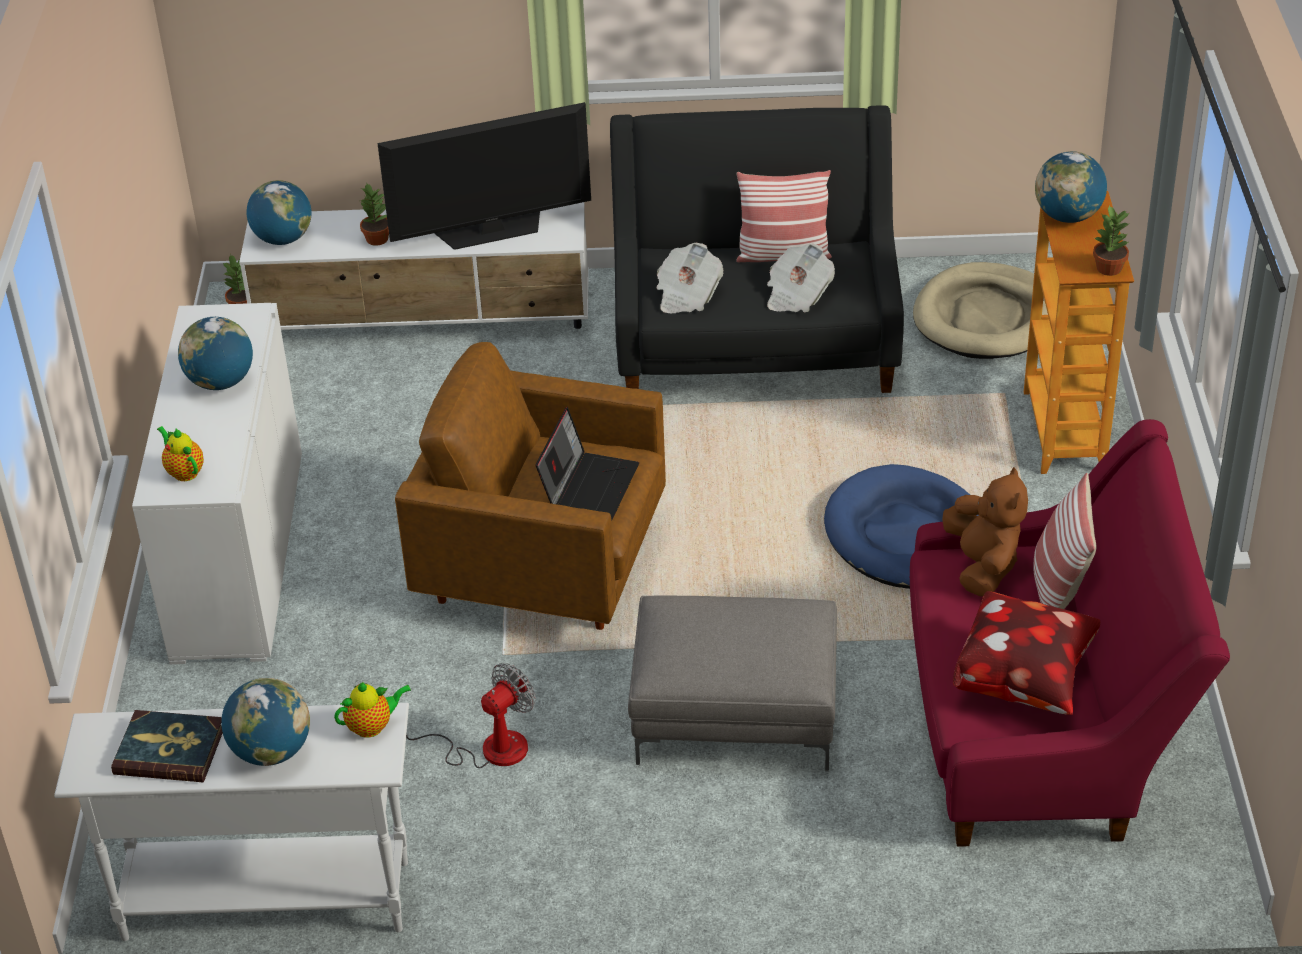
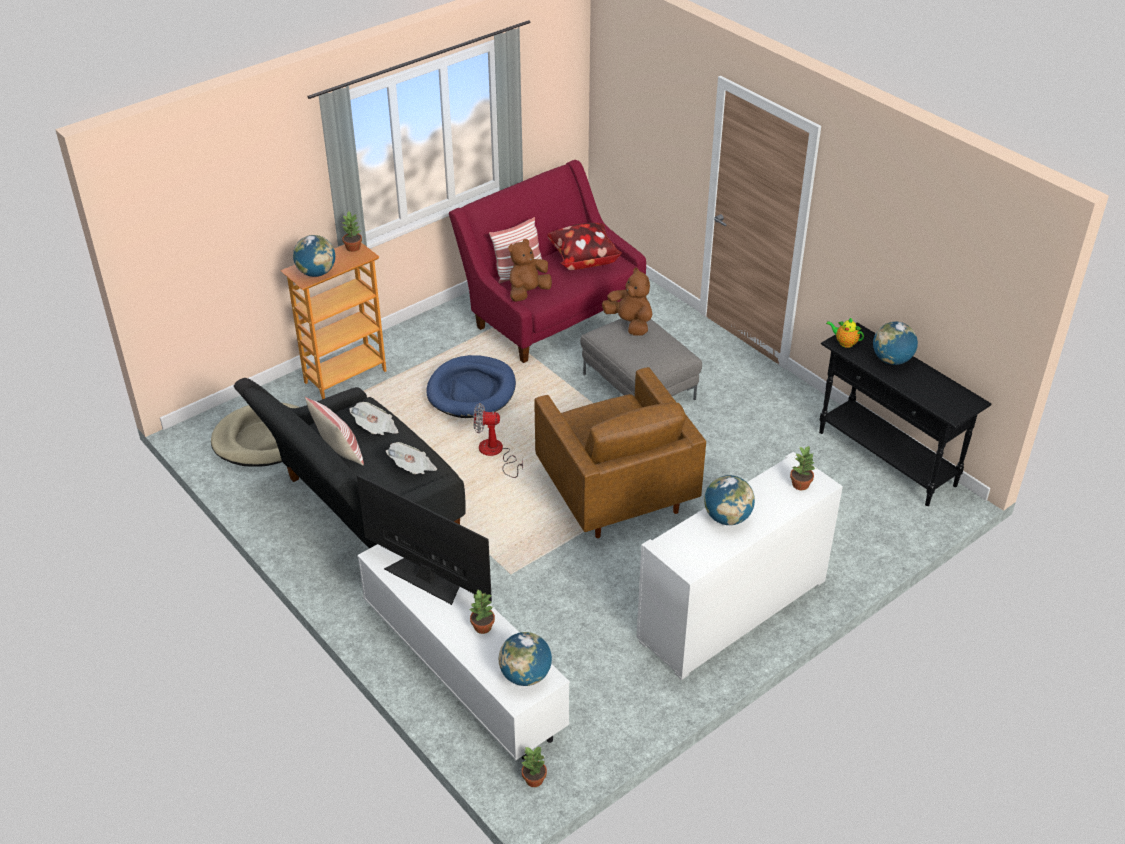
camera: 130 degrees left, 0 degrees up
white console table [54,703,409,941] -> black console table [819,322,992,506]
book [111,710,223,782] -> none
teapot [157,426,204,481] -> potted plant [790,446,816,490]
fan [406,663,536,768] -> fan moved to [473,403,523,478]
laptop [536,407,639,520] -> none
none -> brown plush toy [602,267,653,336]

